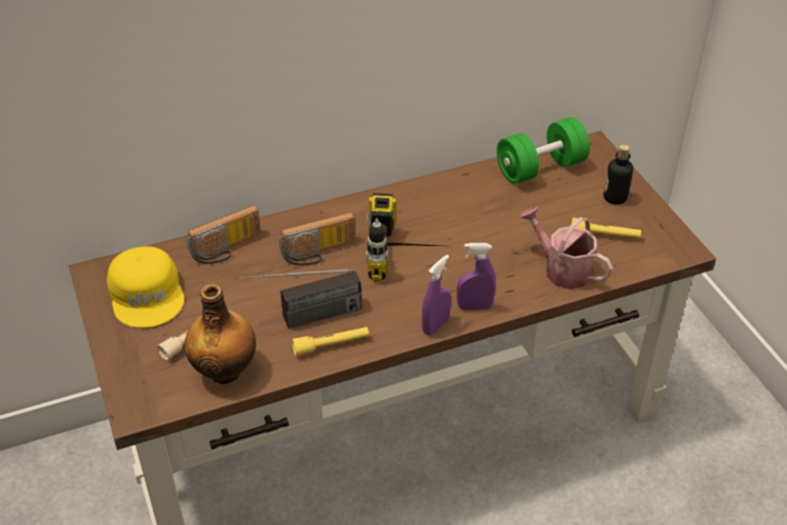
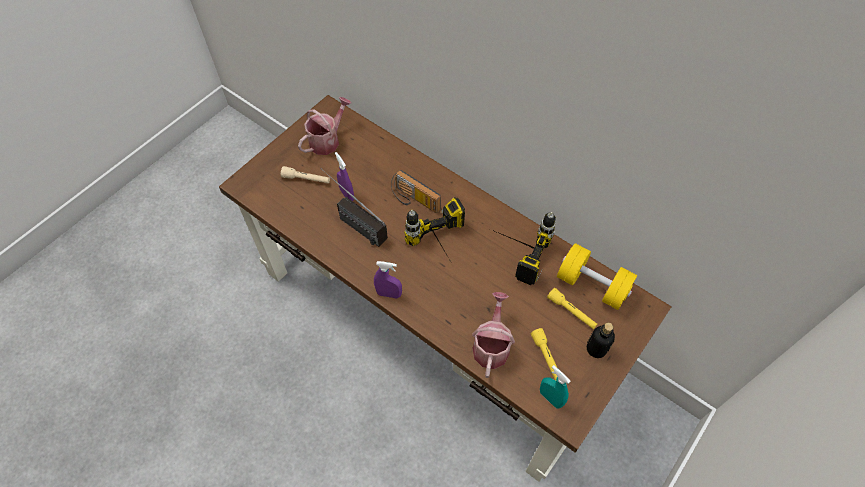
camera: 60 degrees right, 15 degrees up
yellow cap [107,246,184,328] -> watering can [298,97,352,155]
bottle [184,284,256,384] -> none
radio [187,205,261,264] -> none
yellow flashlight [292,327,369,356] -> yellow flashlight moved to [547,288,597,329]
purple spray bottle [457,243,496,310] -> purple spray bottle moved to [335,152,354,201]
green dumbbell [497,117,590,184] -> yellow dumbbell [557,243,637,310]
none -> power drill [497,212,556,285]
none -> turquoise spray bottle [540,365,570,408]

